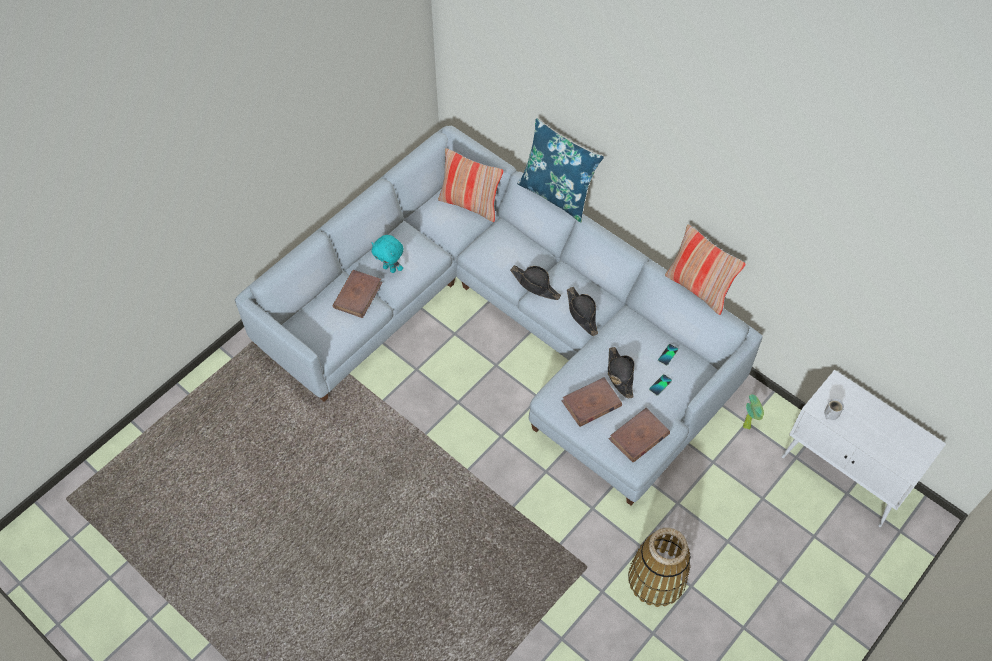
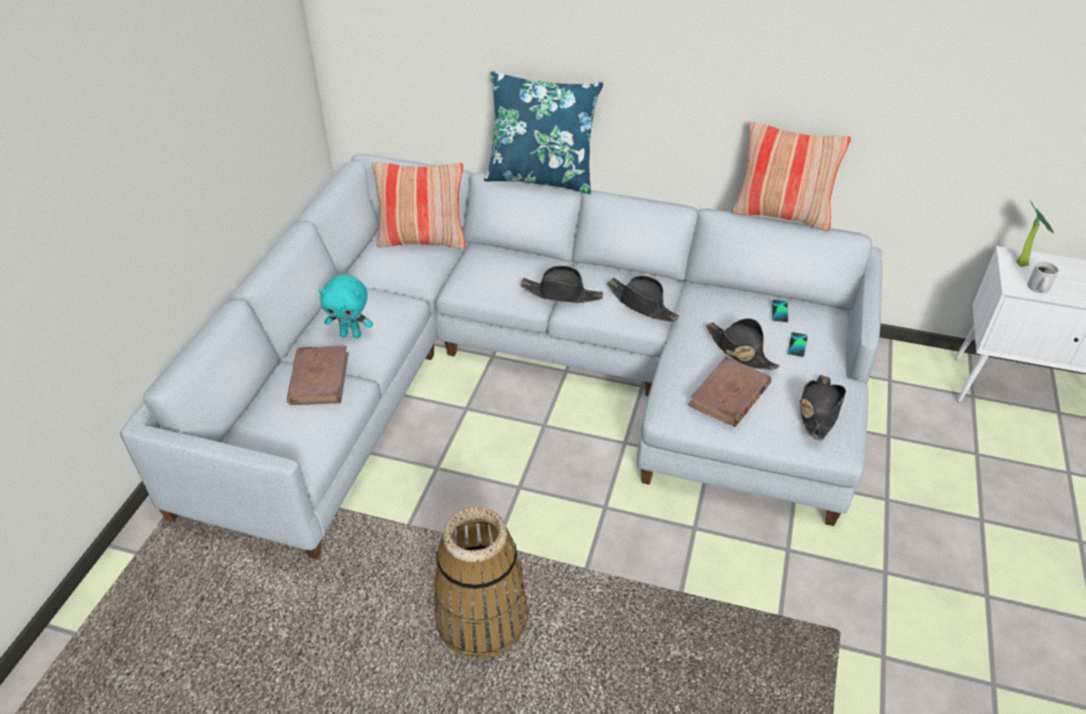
camera: 25 degrees left, 15 degrees down
brown book [609,408,670,463] -> black hat [800,375,846,440]
basket [628,528,690,607] -> basket moved to [434,506,528,660]
potted plant [743,394,764,429] -> potted plant moved to [1016,200,1054,267]

